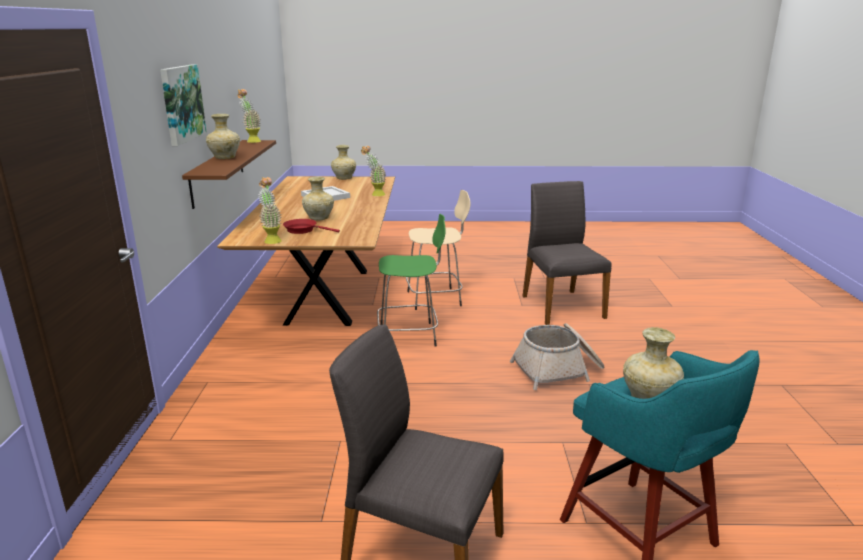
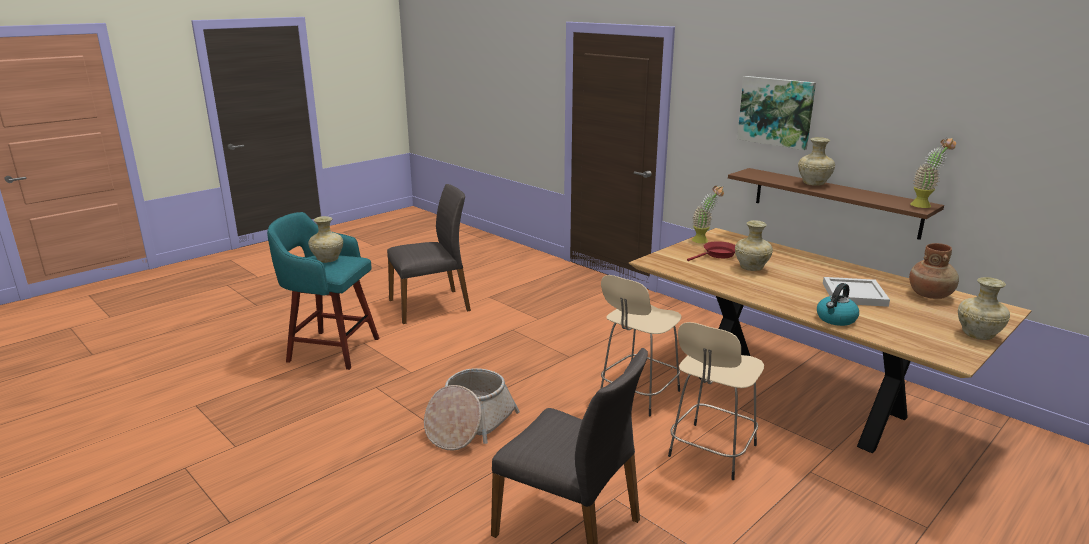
camera: 135 degrees right, 0 degrees up
potted plant [361,146,386,196] -> kettle [817,283,859,326]
green stool [377,214,446,347] -> beige stool [600,275,682,416]
none -> brown vase [909,243,959,299]

